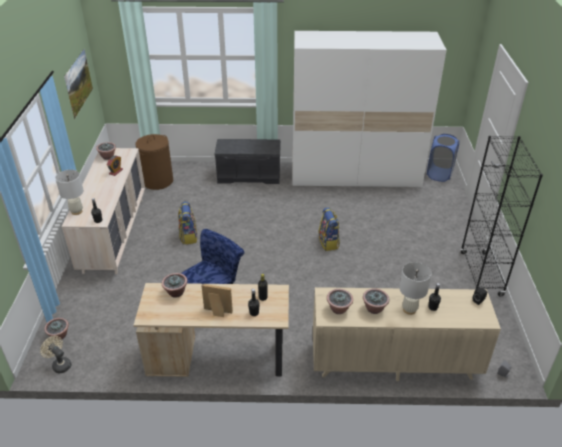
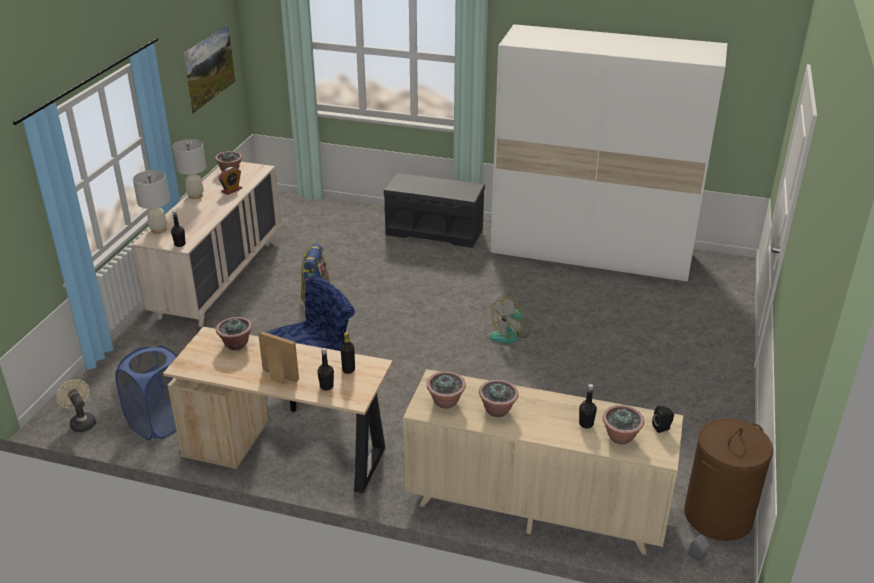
camera: 15 degrees right, 5 degrees down
potted plant [44,318,69,340] -> potted plant moved to [603,405,644,444]
brown laundry basket [135,134,173,190] -> brown laundry basket moved to [684,418,773,541]
backpack [319,207,340,251] -> fan [489,297,530,343]
white table lamp [399,262,432,315] -> white table lamp moved to [173,139,206,199]
blue laundry basket [427,134,459,182] -> blue laundry basket moved to [115,346,177,440]
black bookcase [461,136,543,296] -> none

